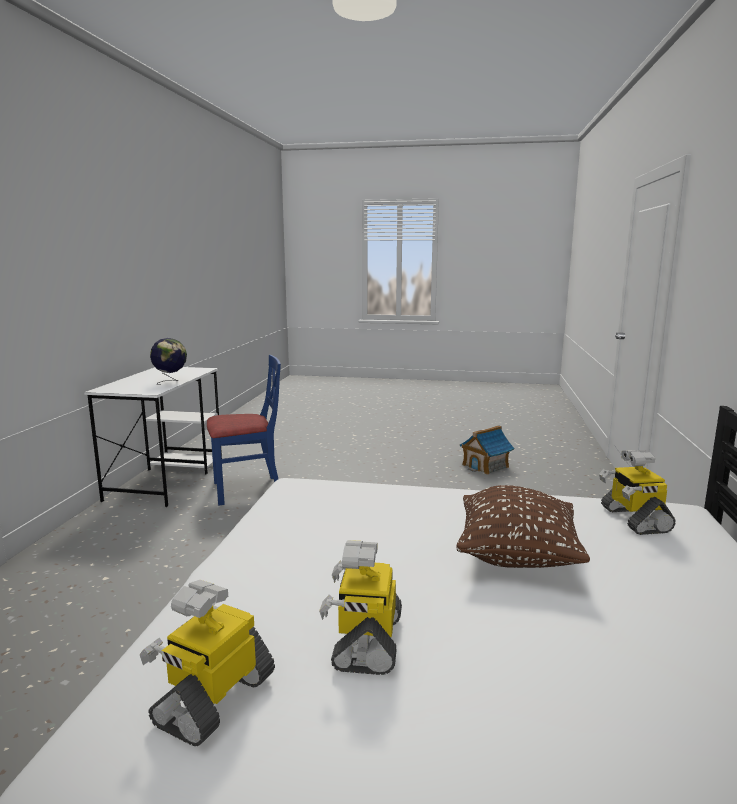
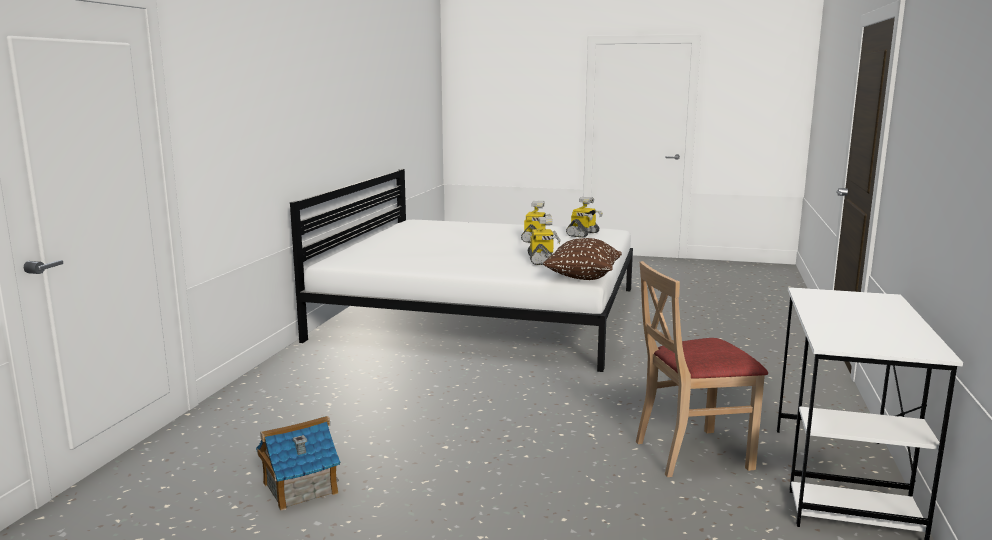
camera: 175 degrees left, 0 degrees up
globe [150,338,187,385] -> none
blue chair [207,355,281,506] -> beige chair [636,261,768,477]
brown pillow [456,485,590,568] -> brown pillow moved to [543,238,622,280]
toy robot [599,450,675,535] -> toy robot moved to [528,217,561,265]

